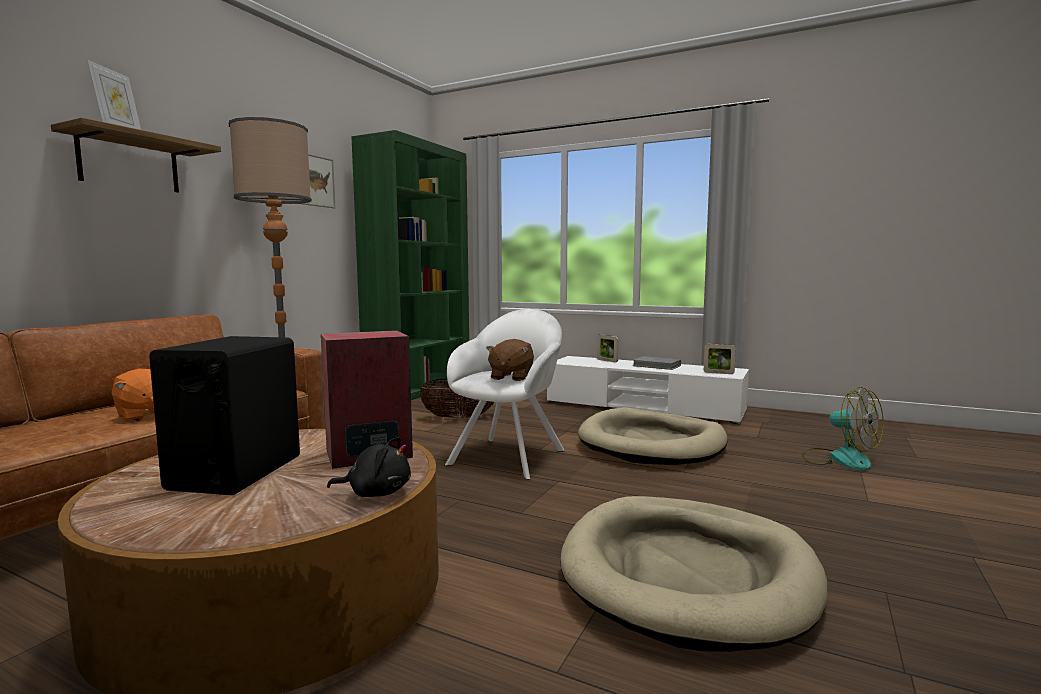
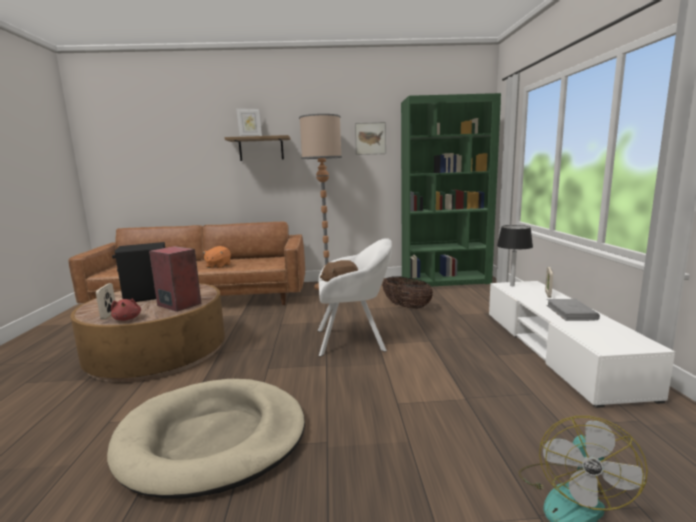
camera: 60 degrees right, 5 degrees up
black plush toy [327,437,411,497] -> red plush toy [111,299,141,321]
beige dog bed [578,407,728,465] -> none
picture frame [704,344,736,374] -> picture frame moved to [96,283,115,320]
none -> black table lamp [497,225,533,286]

